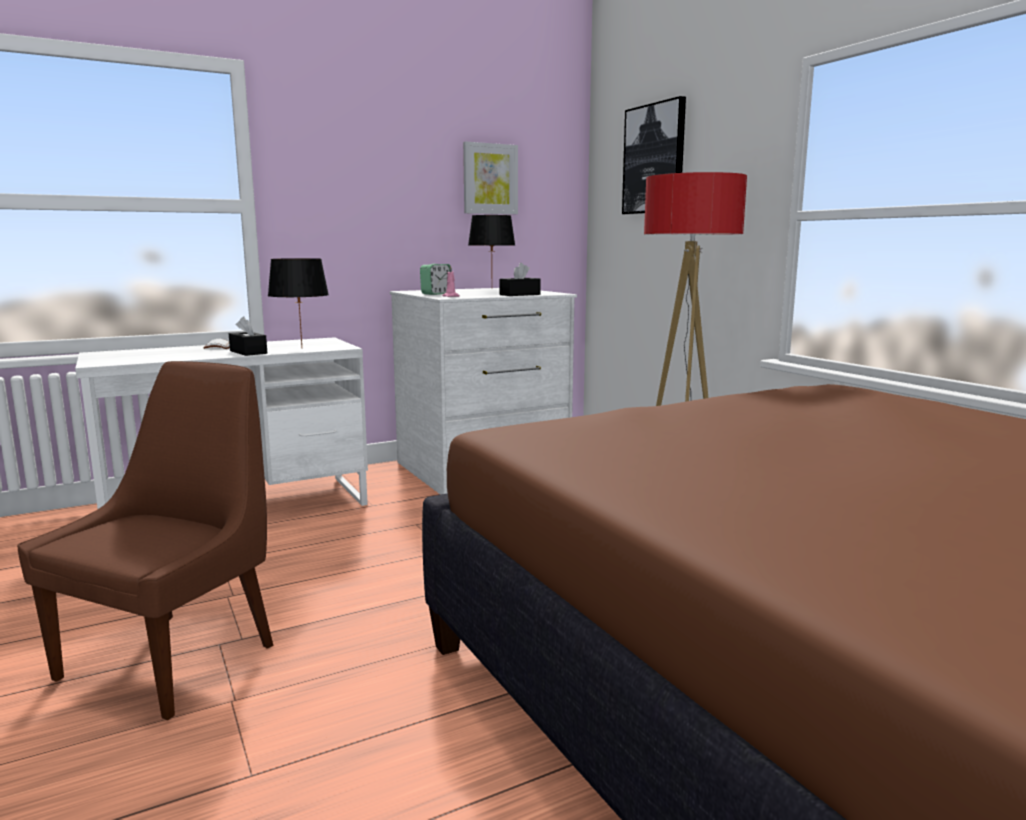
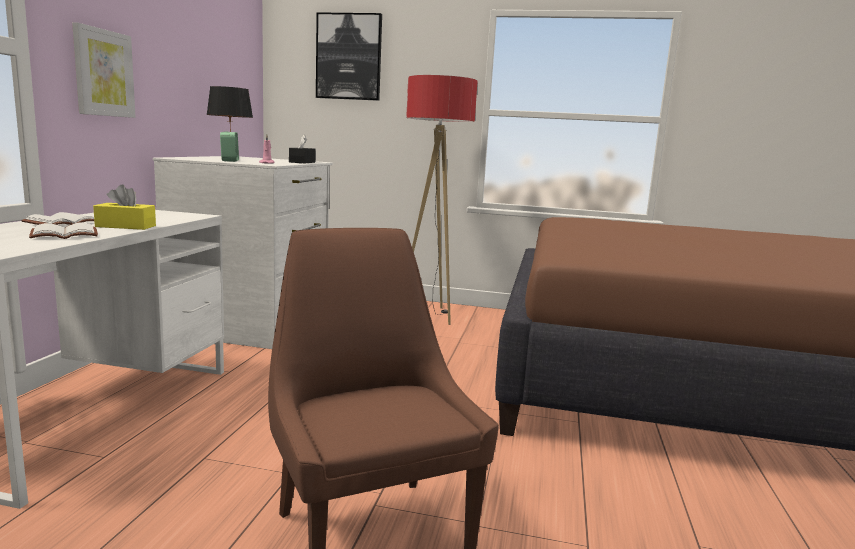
camera: 50 degrees left, 0 degrees up
black tissue box [229,317,267,356] -> yellow tissue box [93,184,156,230]
black table lamp [268,258,329,347] -> none
picture [463,141,518,214] -> picture moved to [72,22,136,118]
none -> white book [29,223,98,239]

